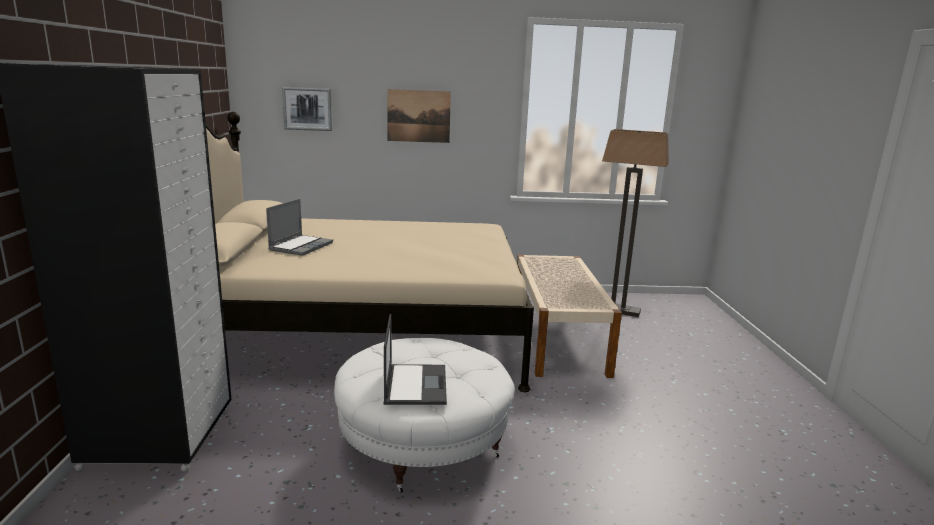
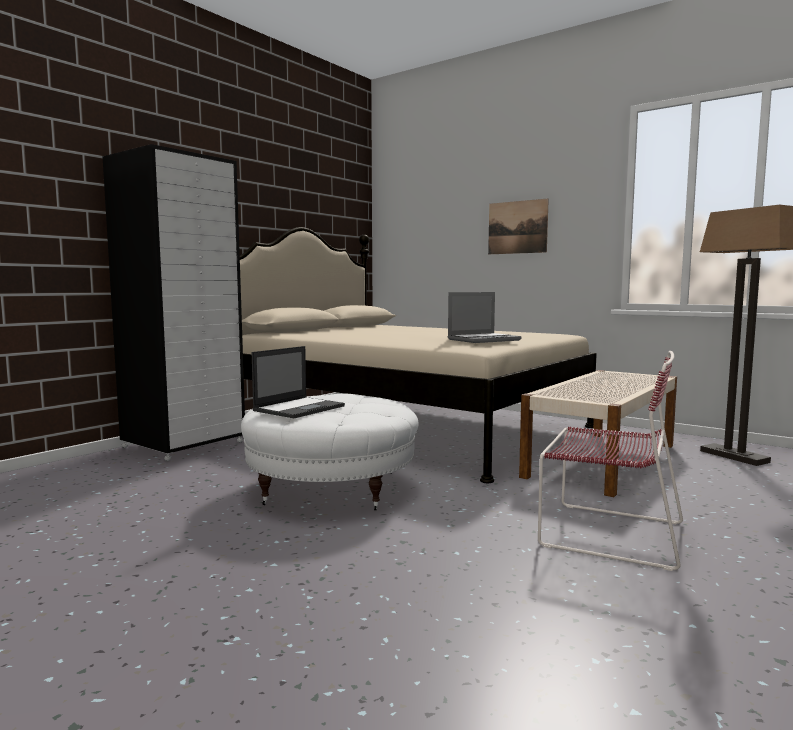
camera: 40 degrees right, 10 degrees down
laptop [266,199,333,256] -> laptop moved to [448,292,521,343]
picture [282,87,332,131] -> none
none -> red chair [538,351,683,571]

